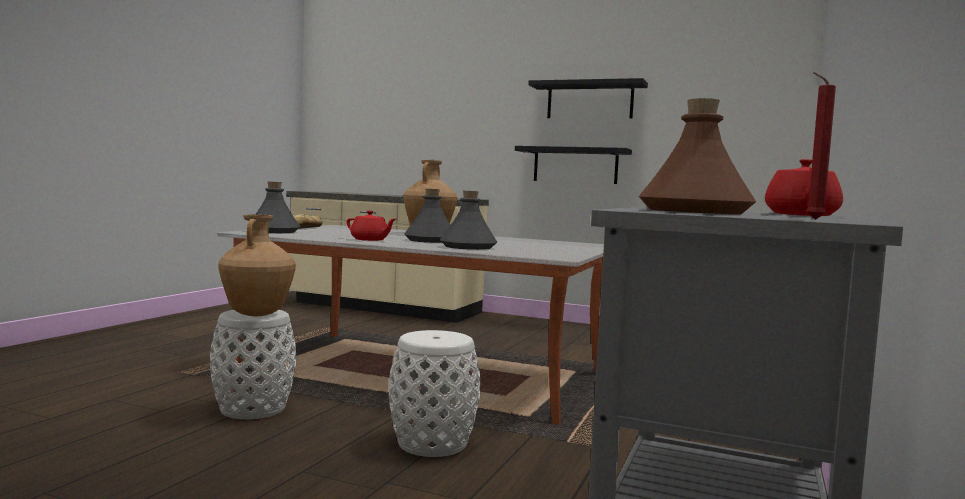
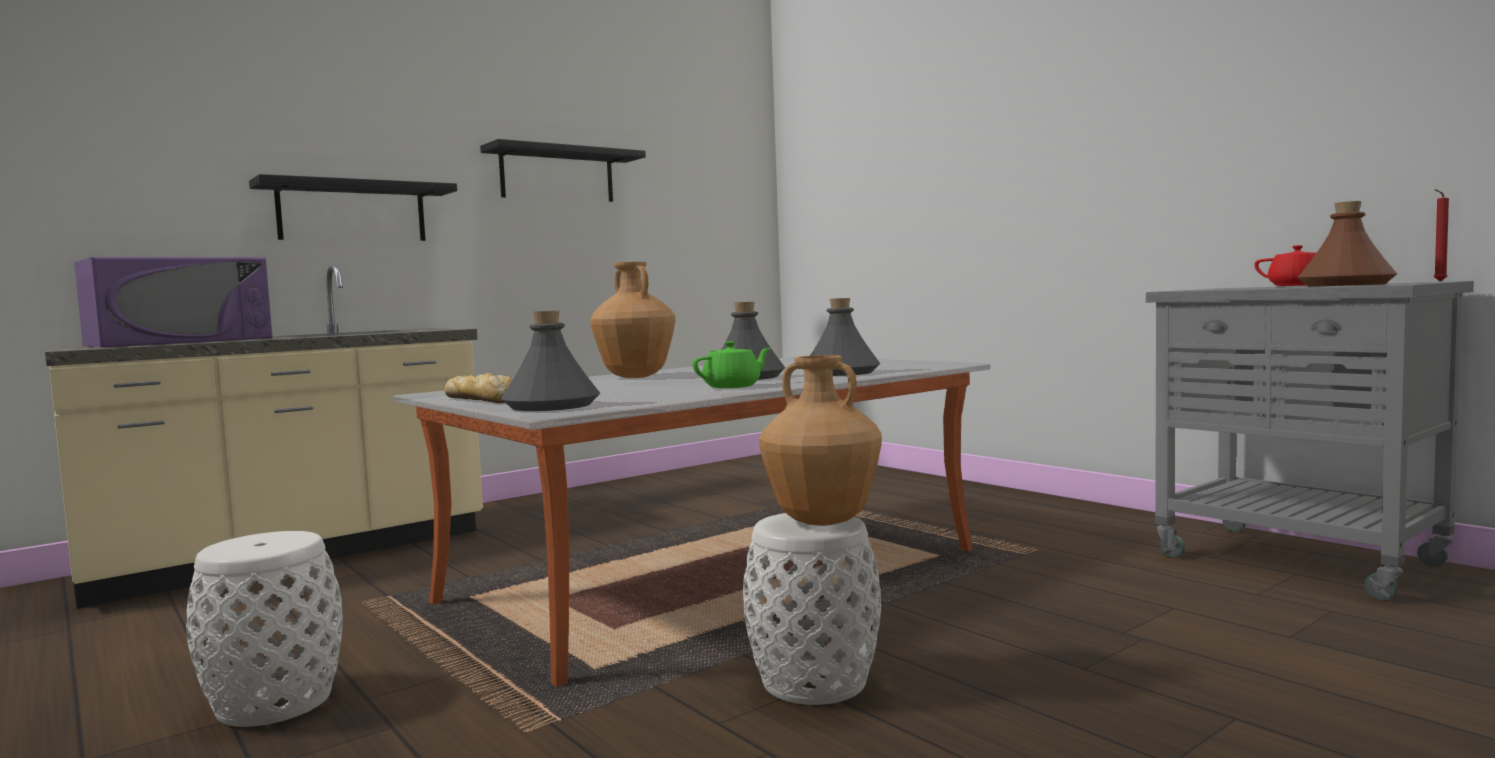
camera: 60 degrees left, 0 degrees up
red teapot [347,211,396,241] -> green teapot [693,341,771,388]
white stool [389,330,480,457] -> white stool moved to [186,531,343,727]
black shelf [515,146,632,184] -> black shelf moved to [249,174,457,241]
none -> purple microwave [74,257,273,348]

